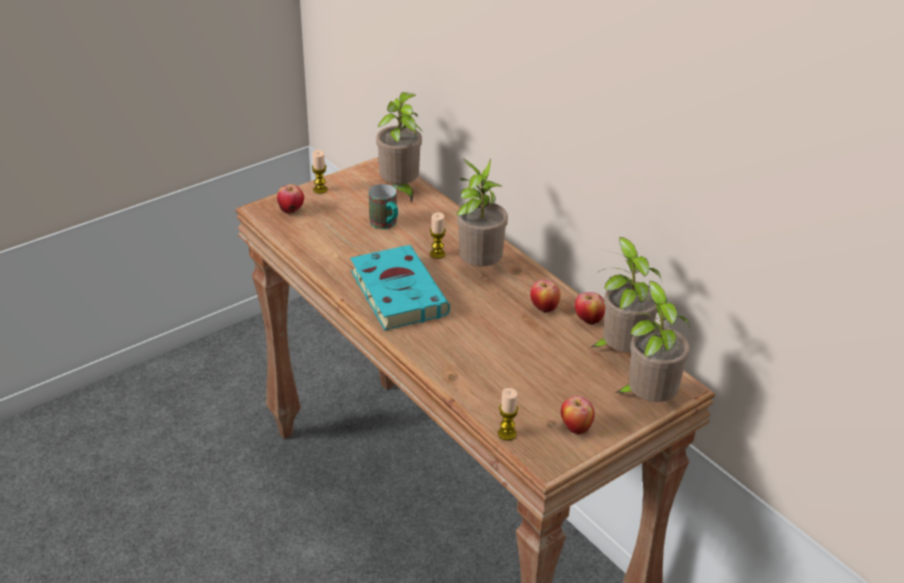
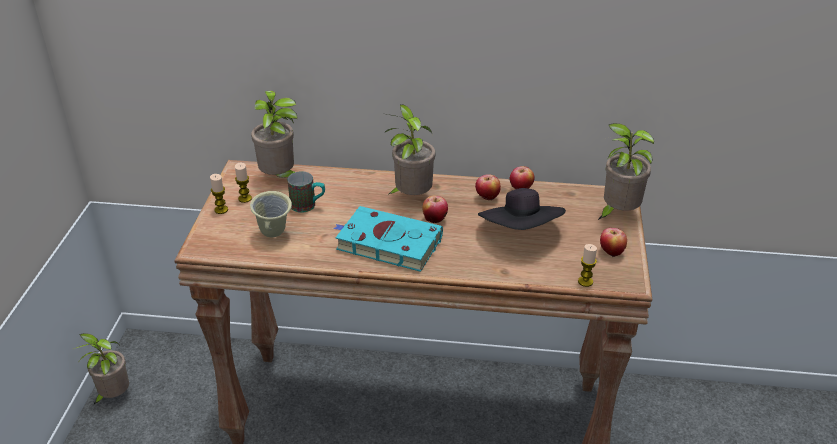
camera: 45 degrees left, 0 degrees up
apple [277,184,304,214] -> apple moved to [422,195,448,223]
candle [430,212,446,259] -> candle moved to [235,163,252,203]
potted plant [590,237,661,353] -> potted plant moved to [73,333,129,405]
none -> beige mug [250,191,292,237]
none -> black hat [478,188,566,230]

